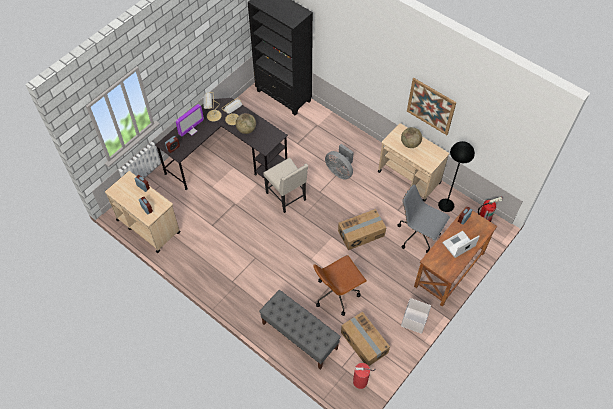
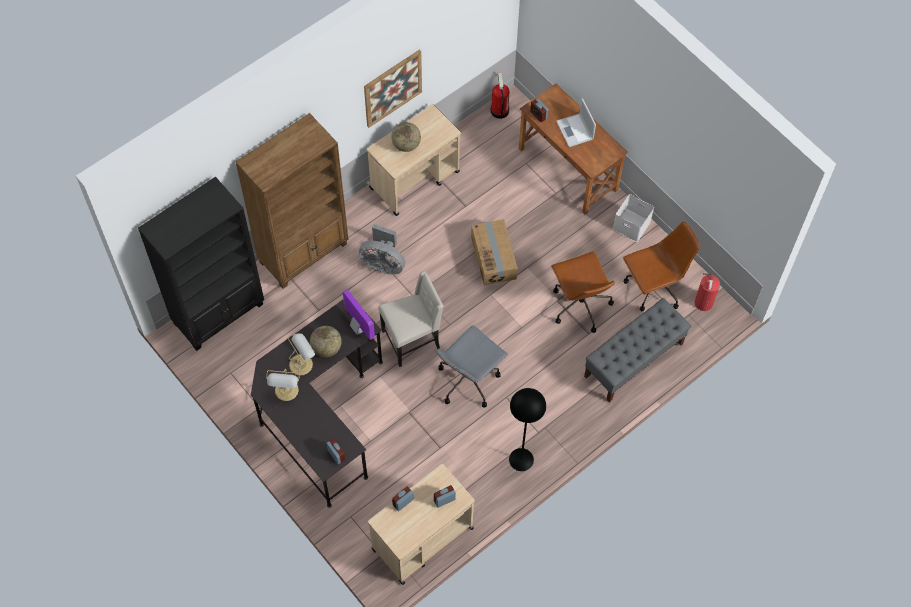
camera: 80 degrees left, 5 degrees up
monitor [176,104,204,136] -> monitor moved to [343,289,375,340]
grey fan [325,144,354,180] -> grey fan turned 60 degrees clockwise [359,224,405,275]
cardboard box [341,312,390,366] -> brown office chair [623,221,700,311]
grey office chair [397,184,450,253] -> grey office chair moved to [436,325,508,408]
black floor lamp [438,141,475,212] -> black floor lamp moved to [509,388,546,471]
none -> brown bookcase [236,113,349,289]

